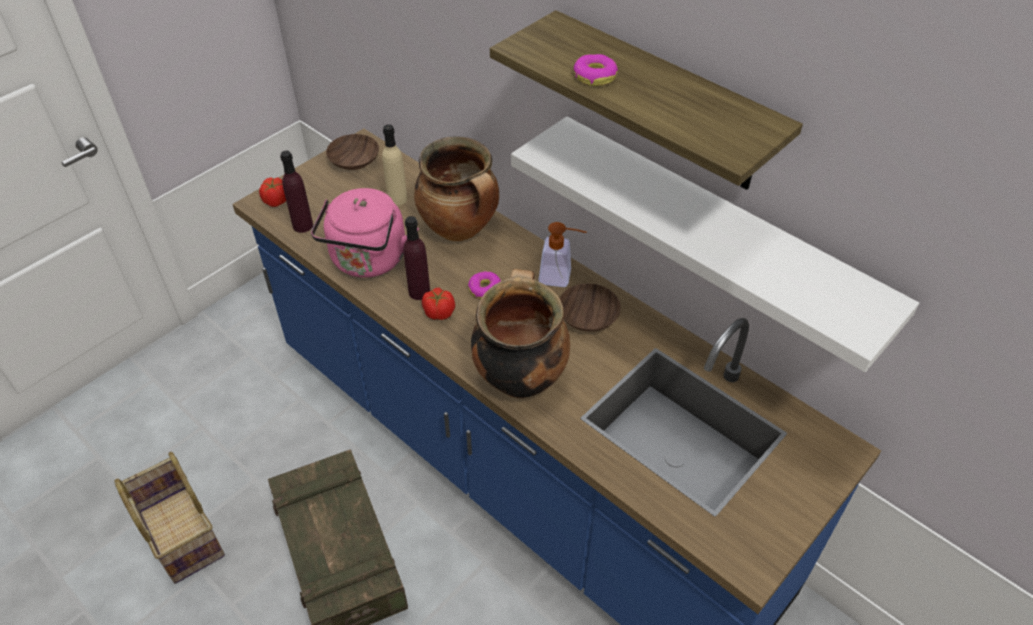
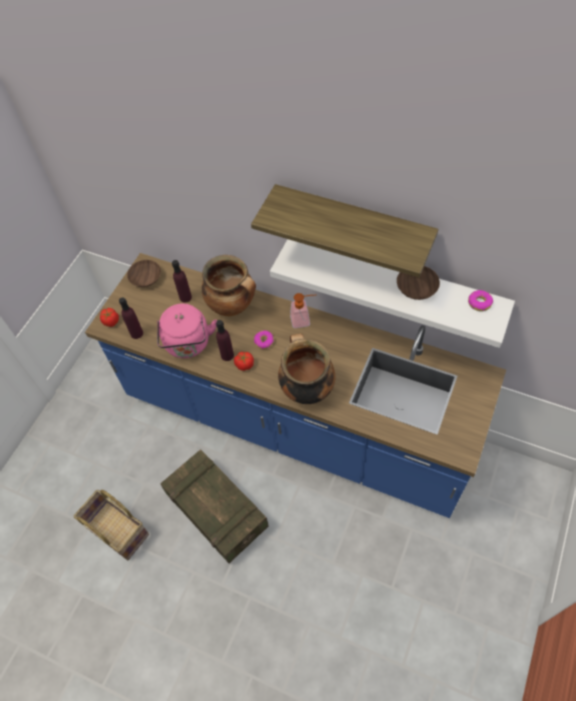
camera: 15 degrees left, 10 degrees up
beige bottle [382,124,407,206] -> purple bottle [172,260,192,303]
brown bowl [560,283,621,332] -> brown bowl moved to [397,266,440,300]
donut [573,54,618,86] -> donut moved to [468,290,493,311]

